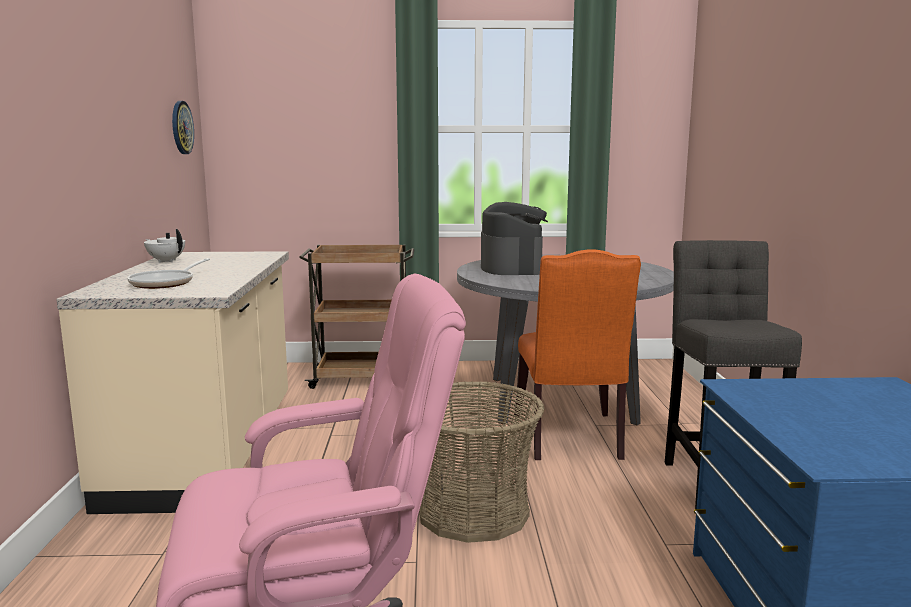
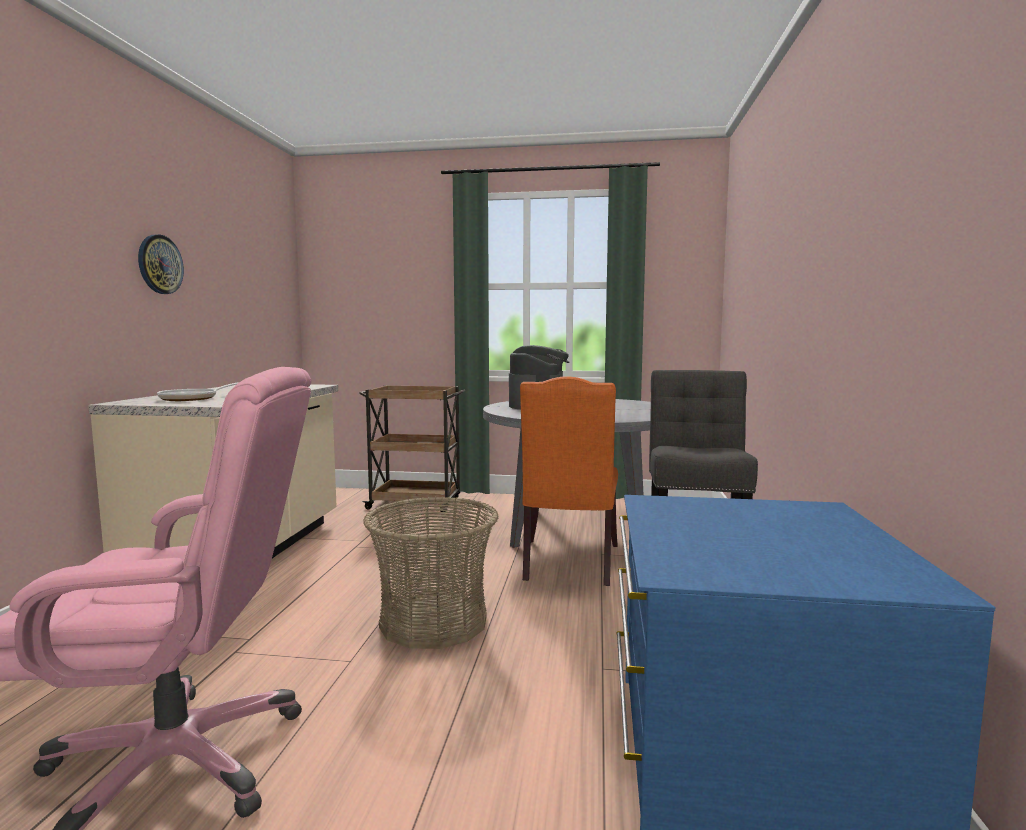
camera: 10 degrees right, 5 degrees down
white teapot [144,229,185,263] -> none
wall clock [172,101,194,154] -> wall clock moved to [138,234,184,294]

